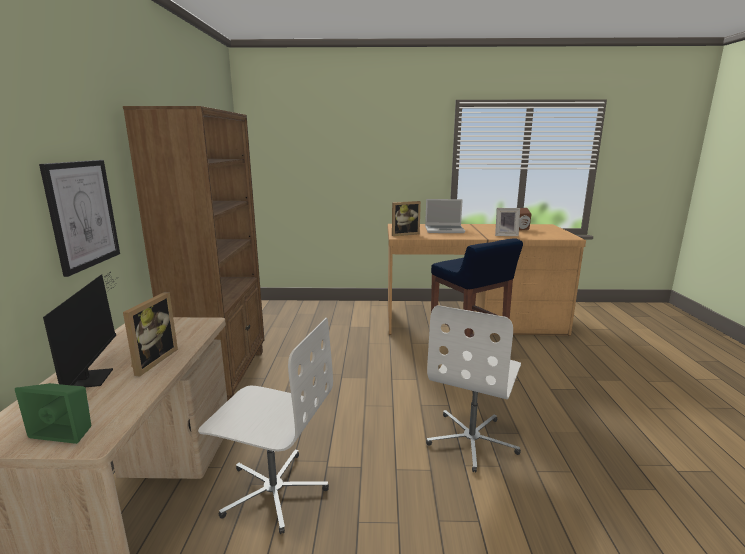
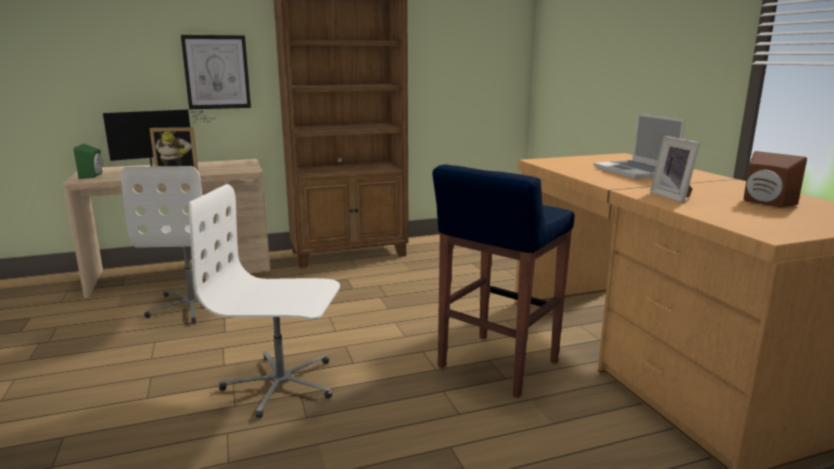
camera: 70 degrees right, 0 degrees up
picture frame [392,201,421,236] -> none

